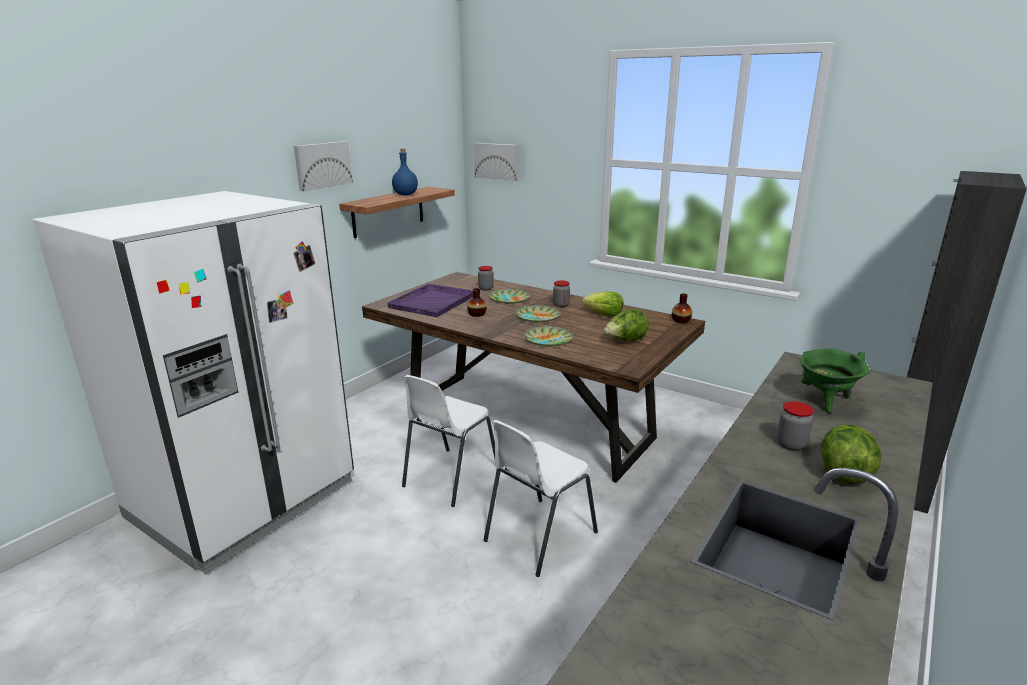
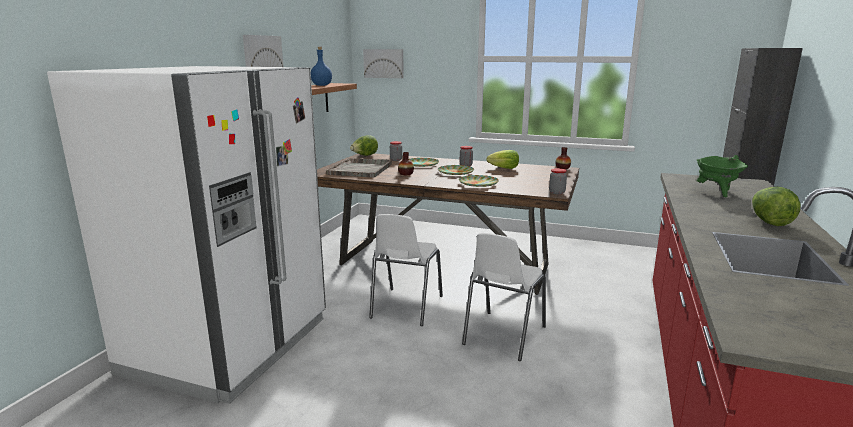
camera: 15 degrees left, 5 degrees down
purple tray [388,284,473,317] -> grey tray [326,158,392,177]
lettuce [604,309,649,341] -> lettuce moved to [350,135,378,156]
jar [777,401,814,451] -> jar moved to [549,168,567,194]

